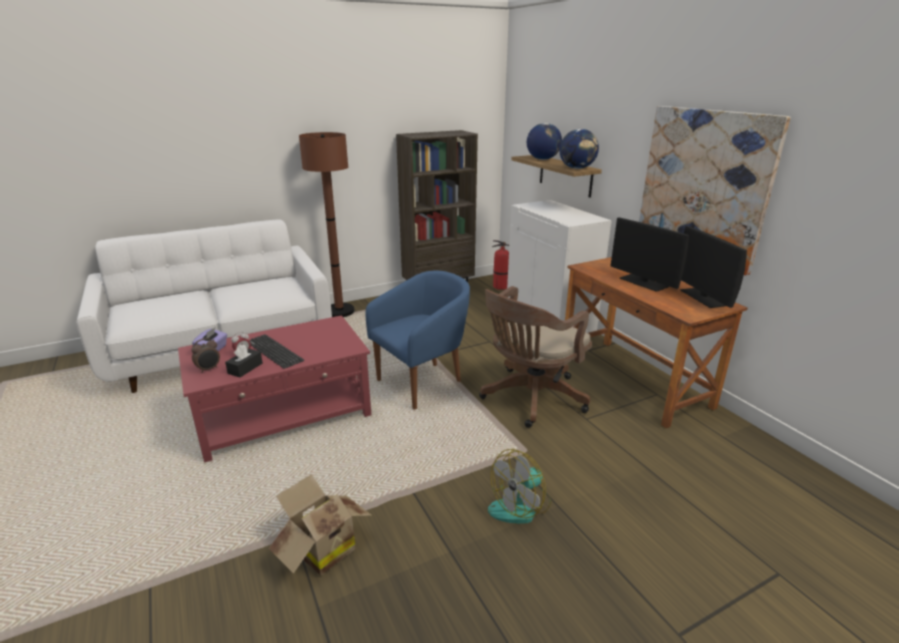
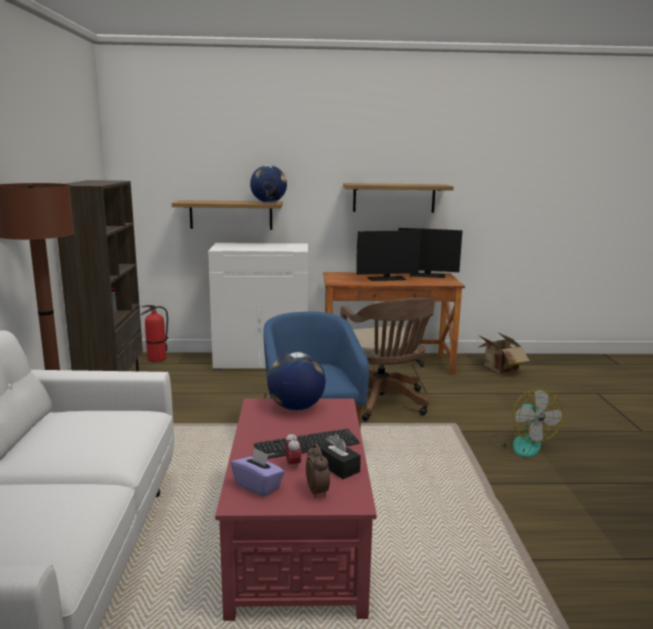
camera: 65 degrees left, 10 degrees down
cardboard box [269,474,372,576] -> cardboard box moved to [478,333,530,373]
globe [527,123,562,160] -> globe moved to [268,352,326,410]
picture [639,106,790,275] -> shelf [343,183,454,213]

